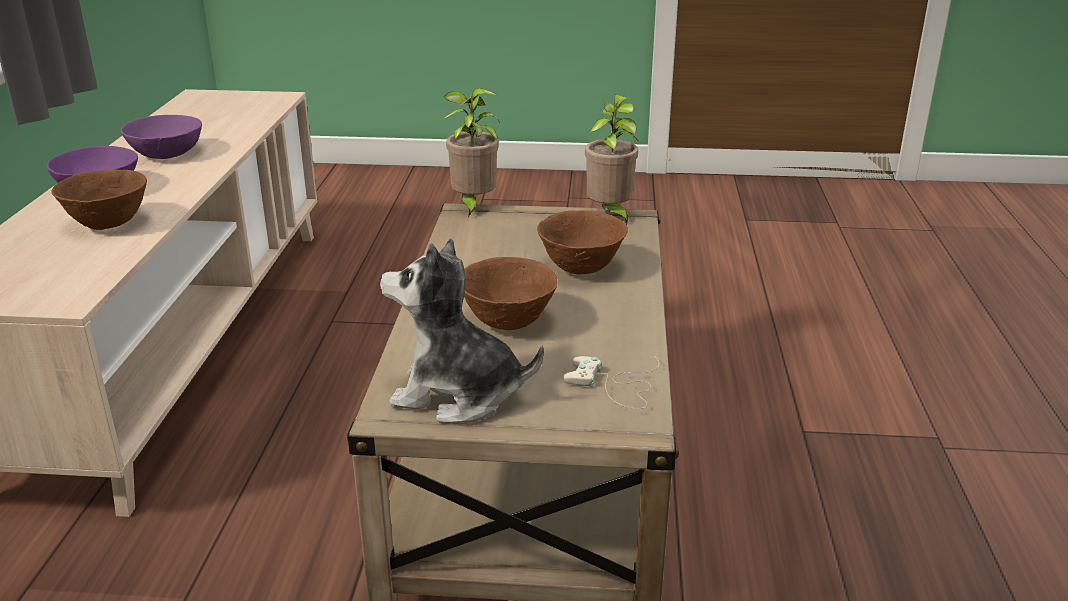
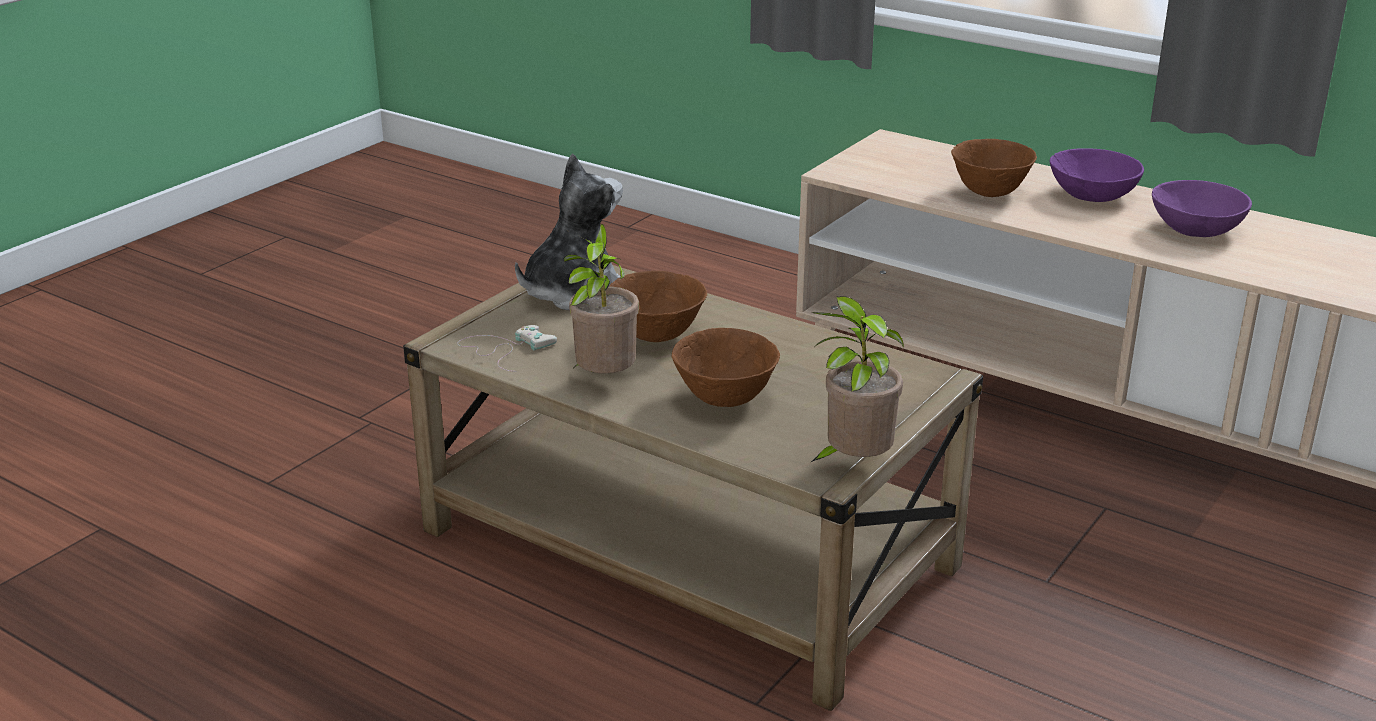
camera: 120 degrees right, 0 degrees up
potted plant [443,88,500,217] -> potted plant moved to [563,224,639,374]

